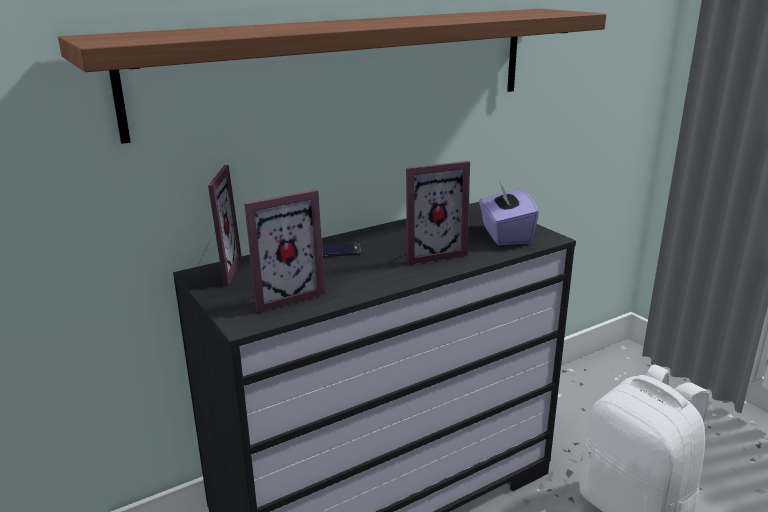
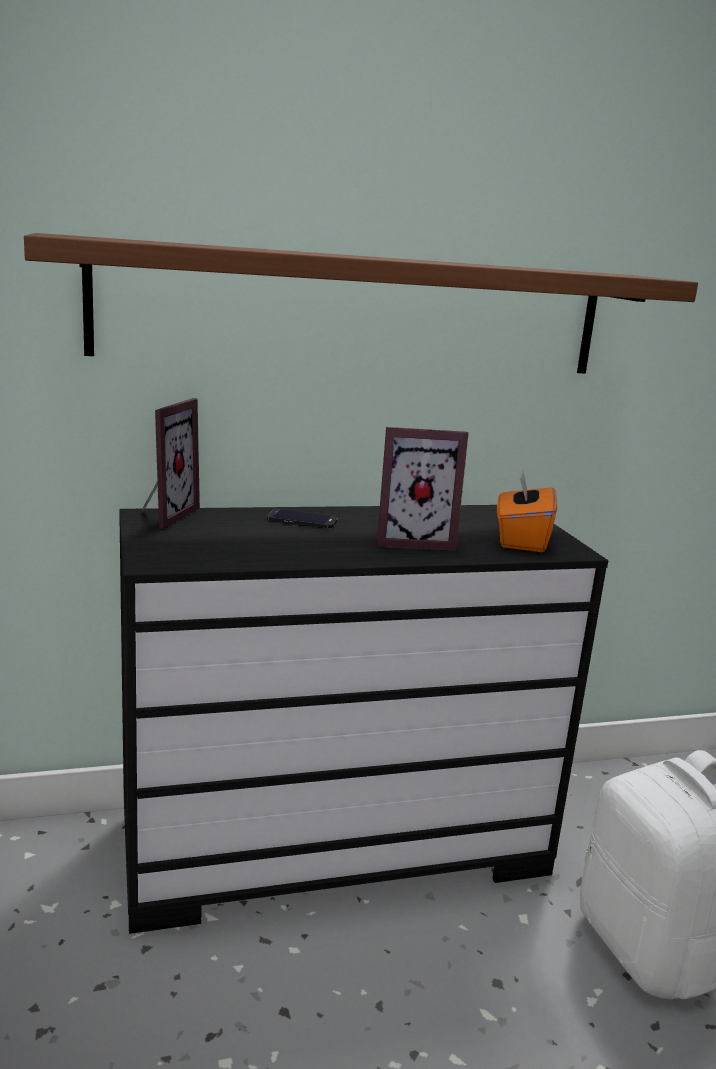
camera: 15 degrees right, 5 degrees down
picture frame [244,189,325,313] -> none
purple tissue box [479,181,539,245] -> orange tissue box [497,471,557,552]

